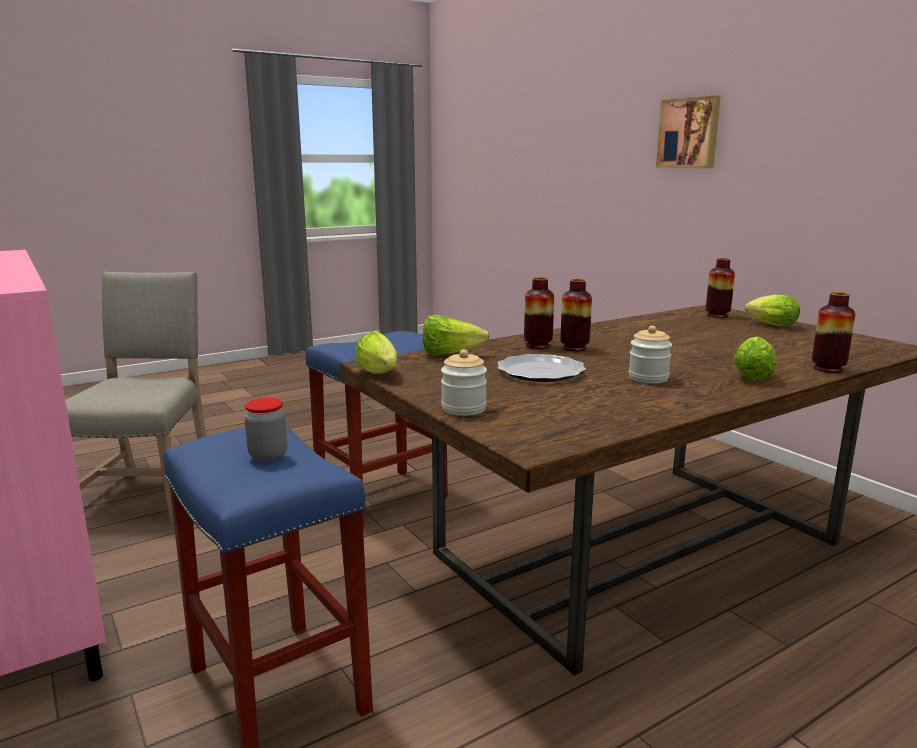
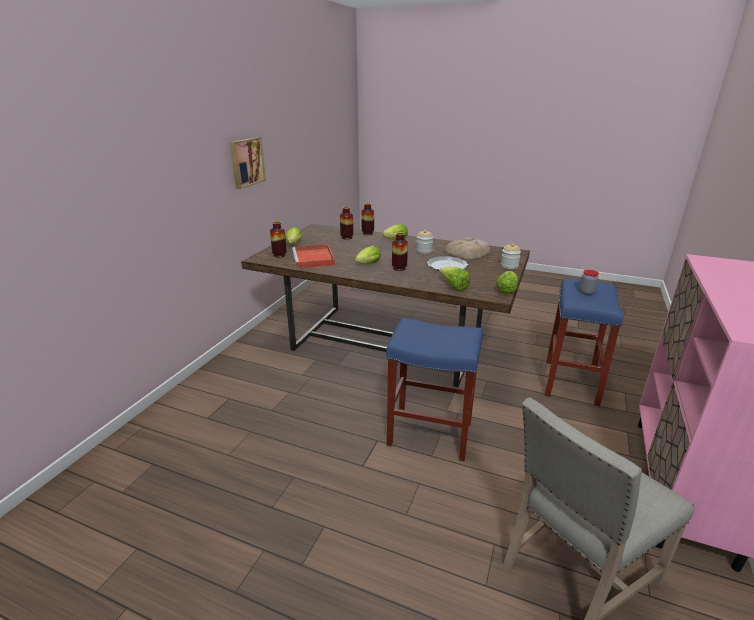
camera: 125 degrees left, 10 degrees up
vase [524,277,554,349] -> vase moved to [340,207,353,240]
picture [656,96,721,168] -> picture moved to [230,137,266,189]
none -> red tray [292,244,335,268]
none -> lettuce [355,246,381,264]
none -> bread [445,237,490,260]

